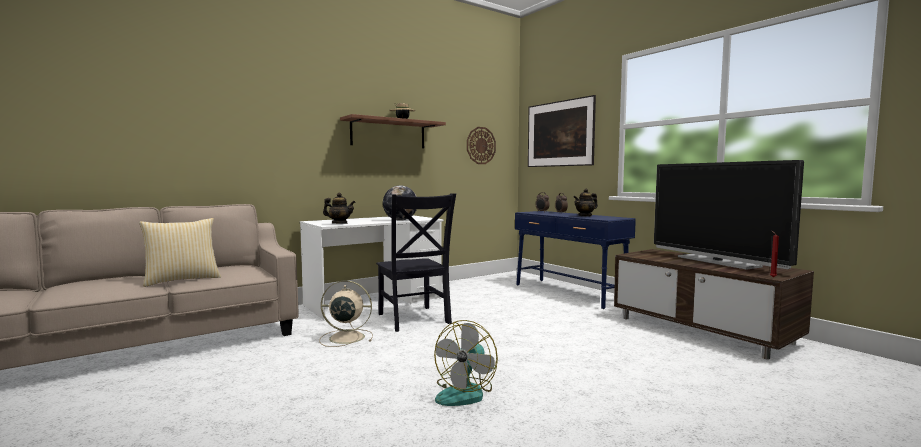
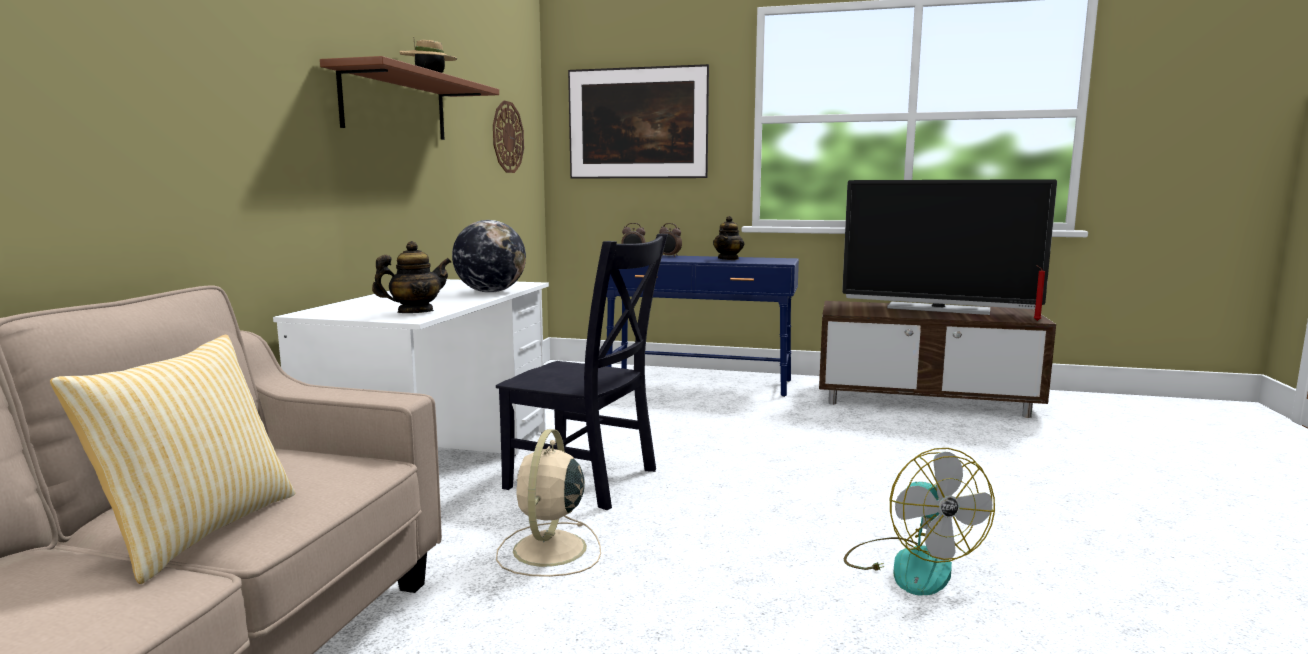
camera: 40 degrees left, 5 degrees up
beige fan [319,280,373,347] -> beige fan turned 45 degrees counterclockwise [496,429,601,577]

